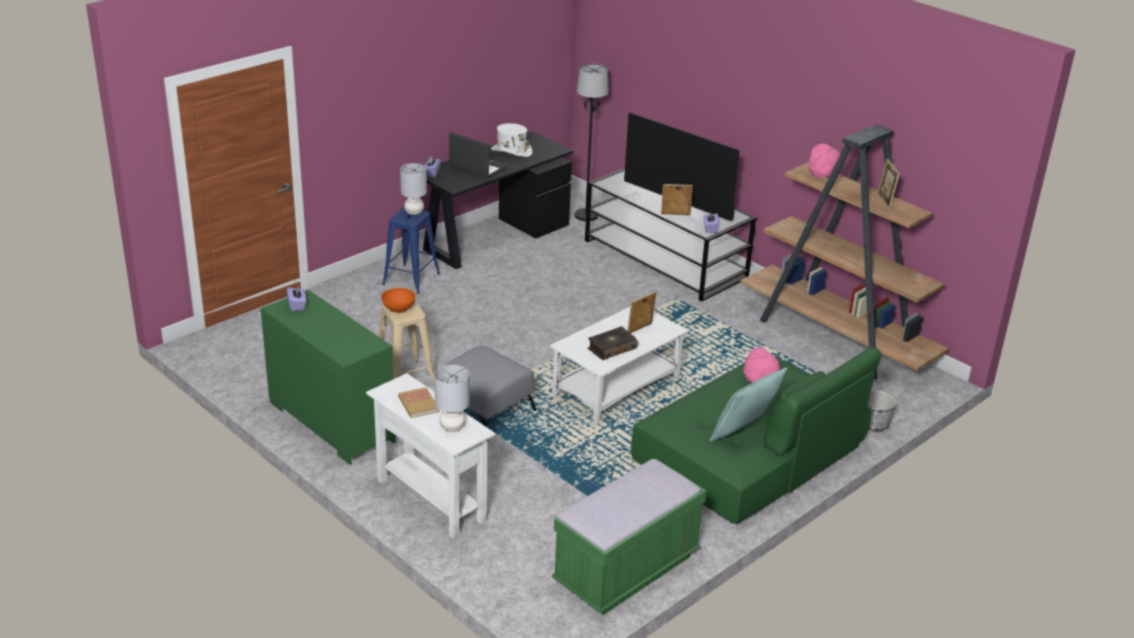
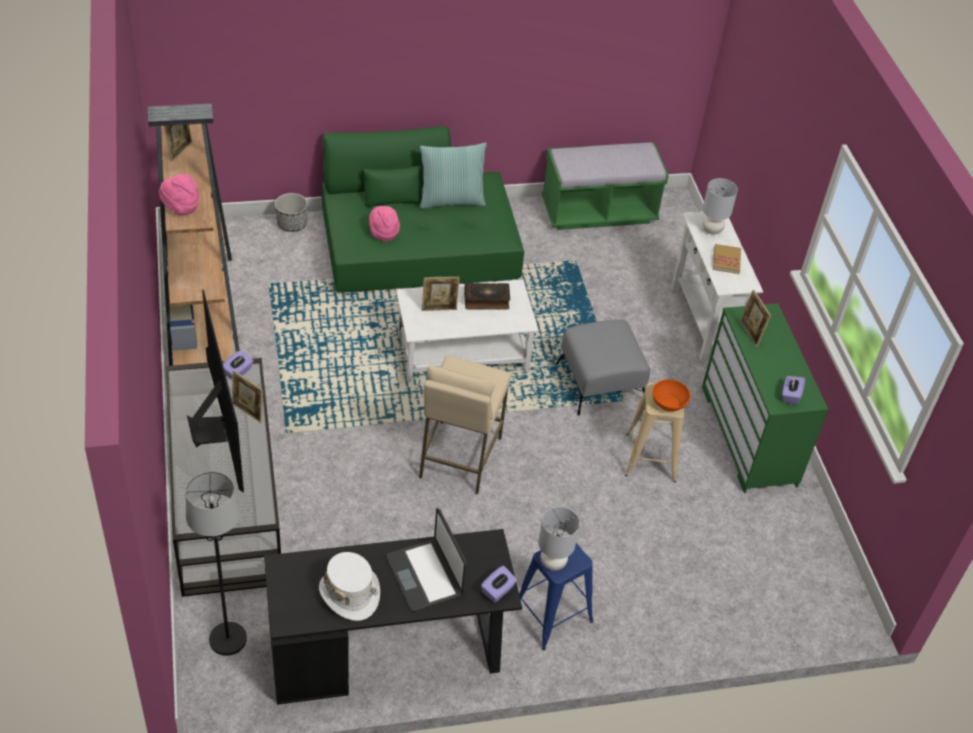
camera: 150 degrees left, 15 degrees up
none -> beige stool [419,356,511,494]
none -> picture frame [740,290,771,347]

